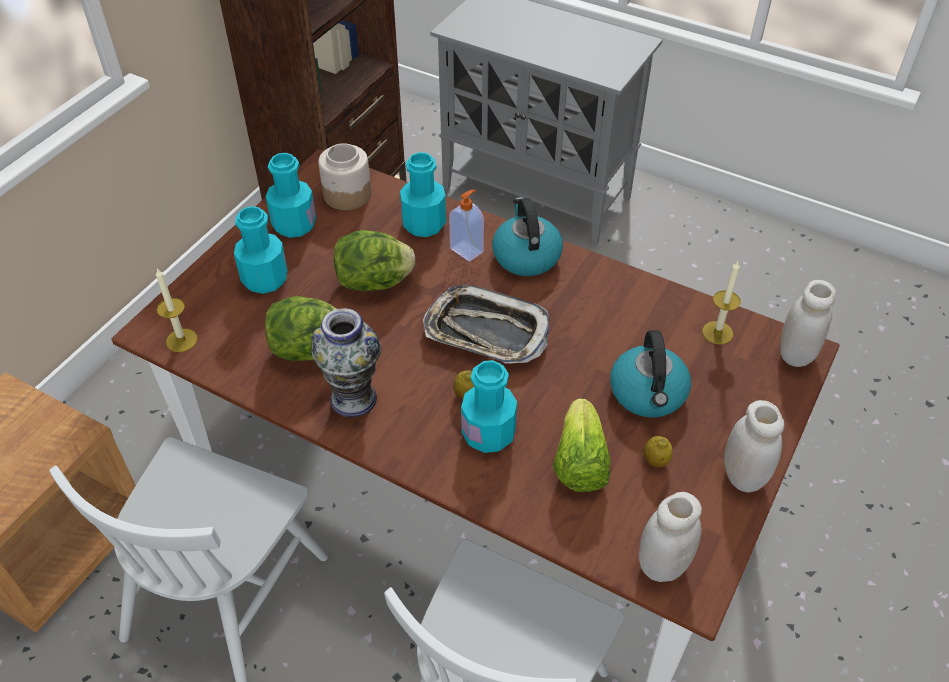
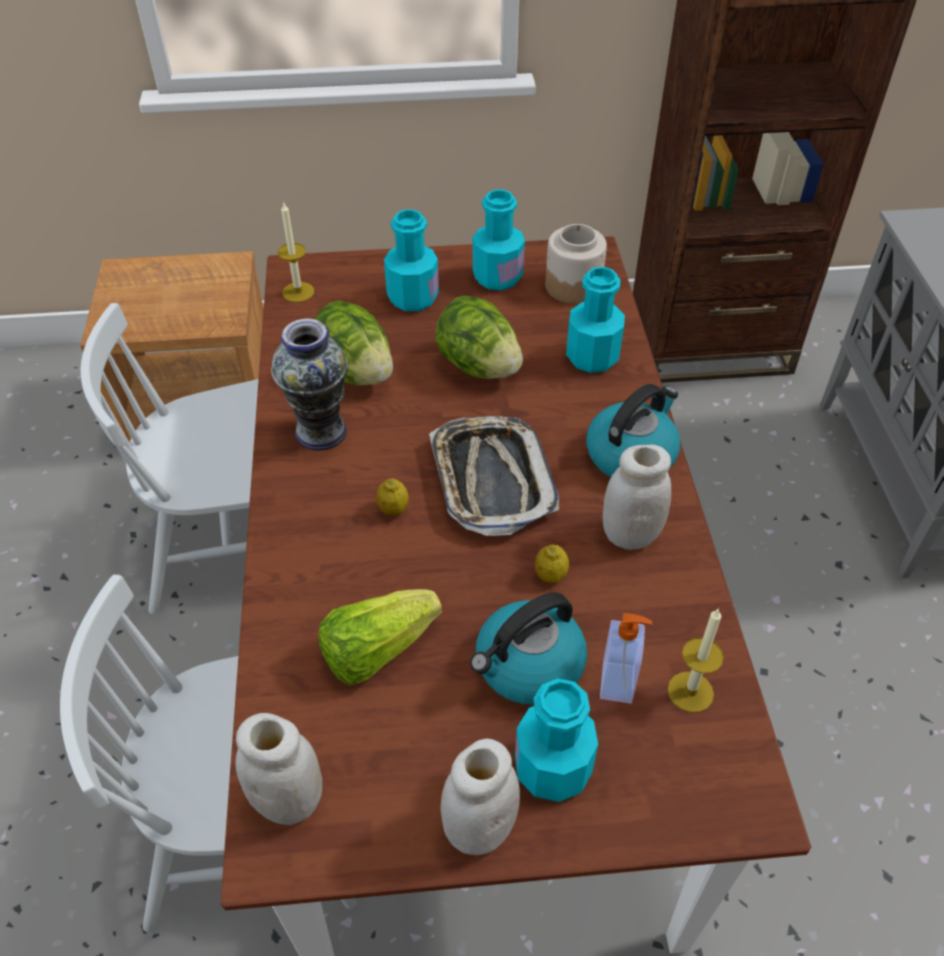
camera: 55 degrees right, 0 degrees up
soap dispenser [449,189,484,262] -> soap dispenser moved to [600,613,652,704]
turquoise bottle [461,360,517,453] -> turquoise bottle moved to [515,678,598,802]
lemon [643,436,673,467] -> lemon moved to [535,545,569,583]
white jar [780,280,836,367] -> white jar moved to [603,444,671,550]

